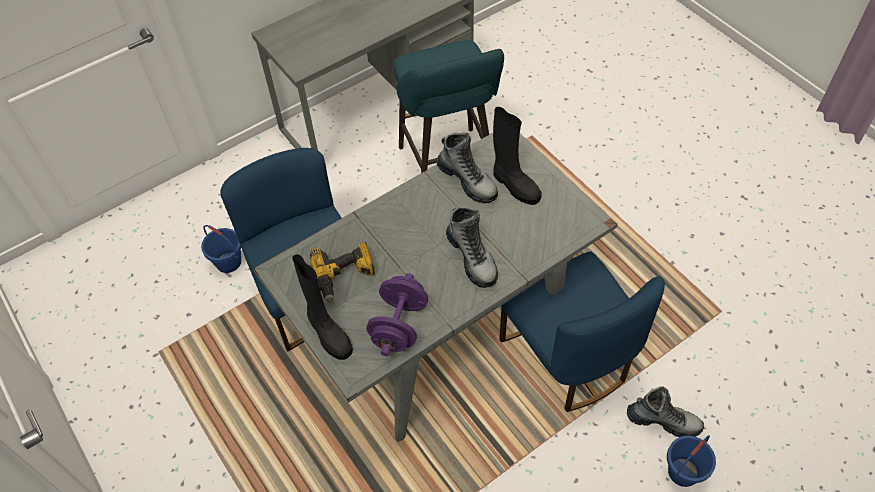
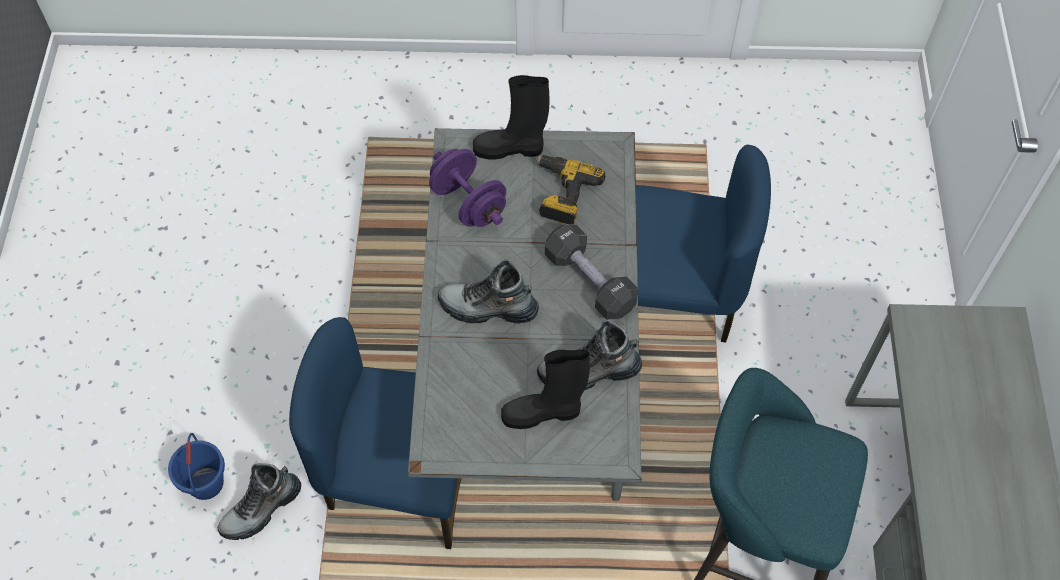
camera: 125 degrees right, 5 degrees up
blue bucket [201,225,241,273] -> none
none -> black dumbbell [545,224,639,320]

